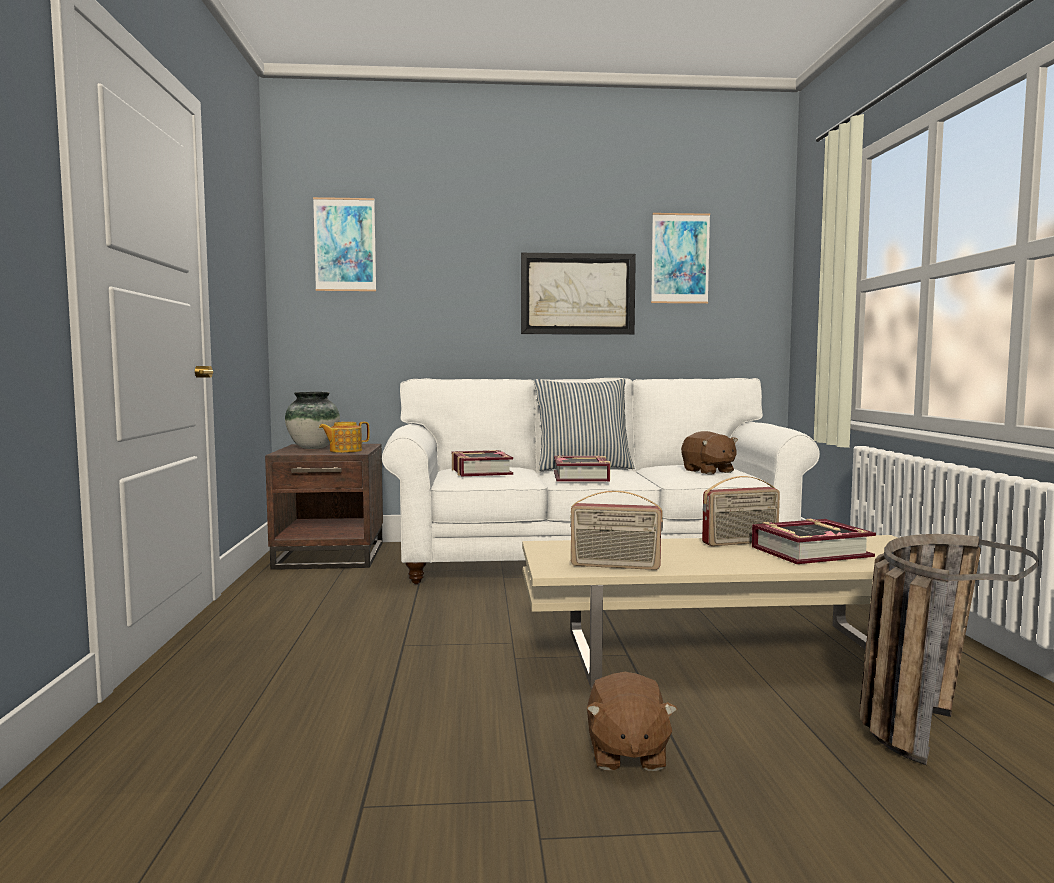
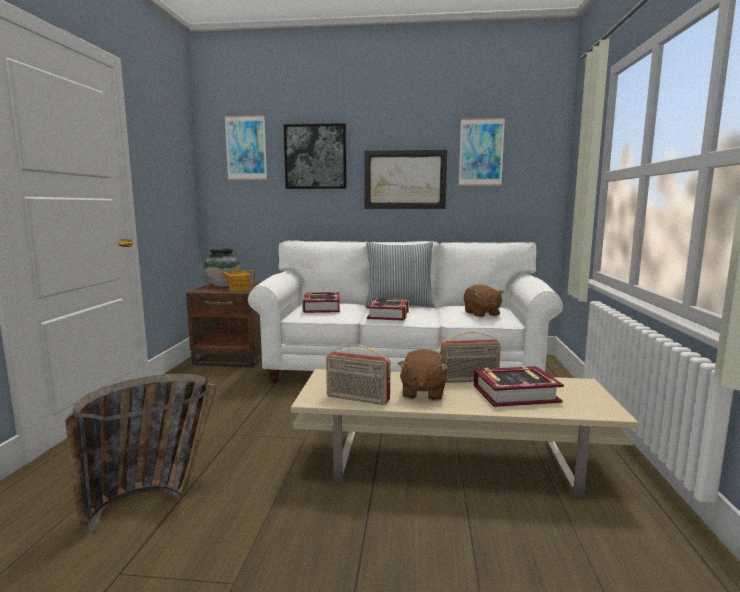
camera: 10 degrees right, 5 degrees up
brown plush toy [587,672,677,771] -> brown plush toy moved to [398,349,448,401]
basket [859,534,1039,765] -> basket moved to [65,374,217,534]
none -> picture [284,123,347,189]

